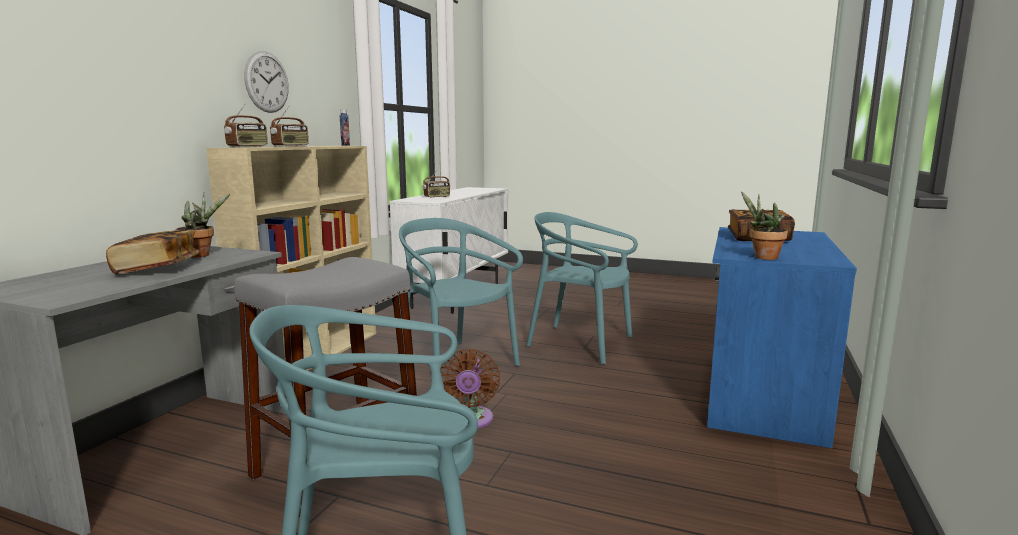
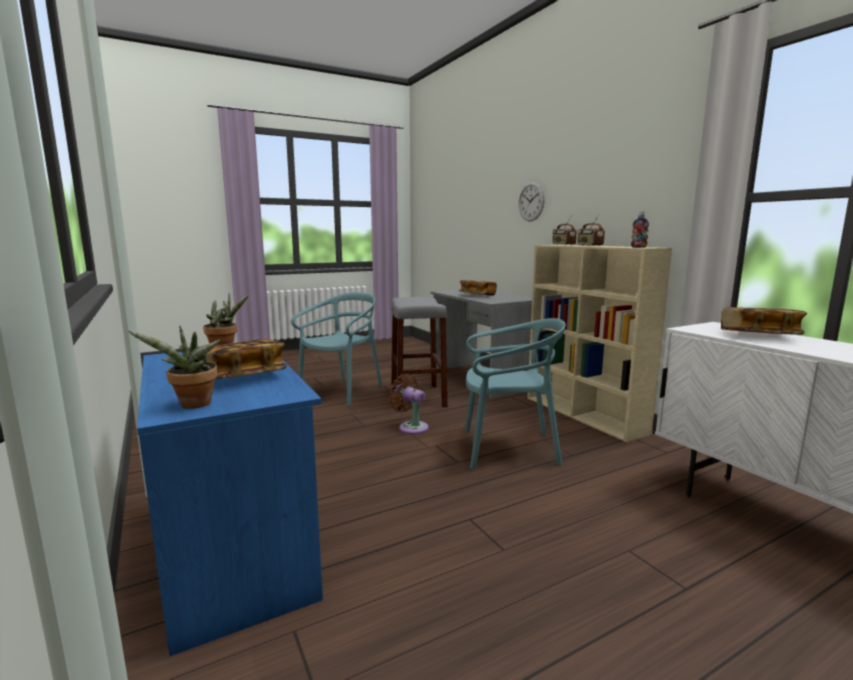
camera: 130 degrees right, 0 degrees up
potted plant [176,193,230,258] -> potted plant moved to [128,326,220,409]
wall clock [244,51,289,113] -> wall clock moved to [519,182,545,222]
radio [423,168,450,198] -> book [721,307,807,335]
turquoise chair [526,212,638,365] -> none

